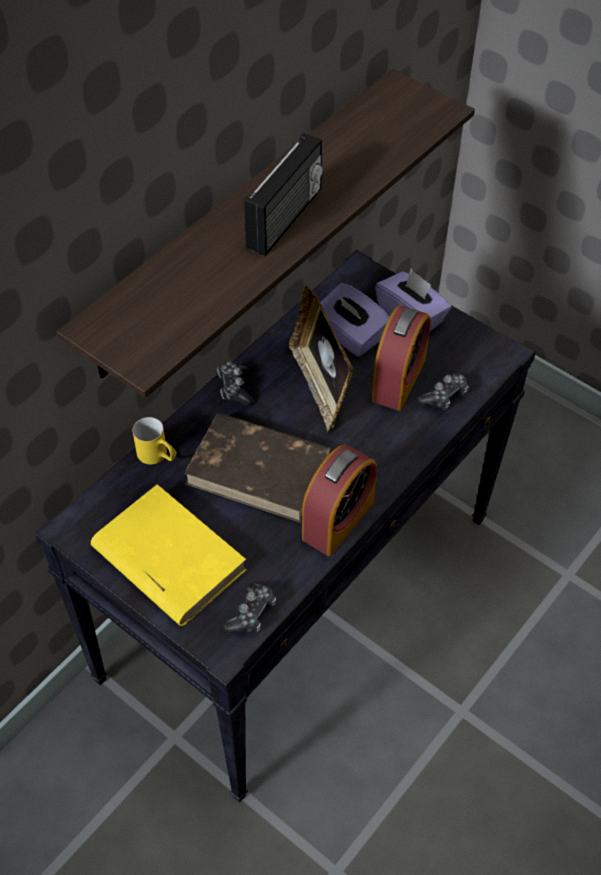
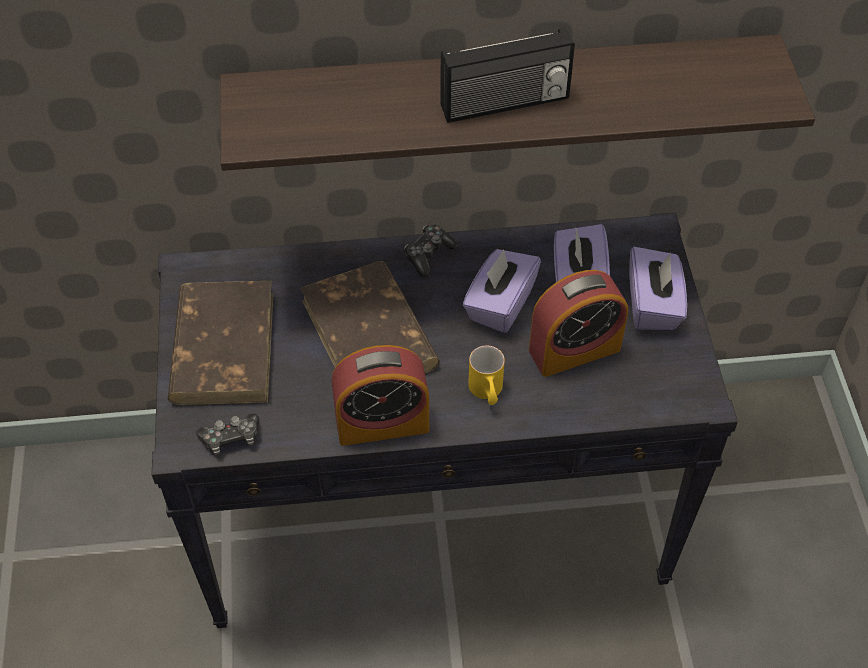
camera: 45 degrees right, 0 degrees up
yellow book [91,484,247,626] -> brown book [168,281,274,405]
yellow mug [132,417,177,464] -> yellow mug moved to [468,345,505,405]
picture frame [289,286,354,432] -> purple tissue box [463,249,541,333]
game controller [418,373,469,410] -> none

